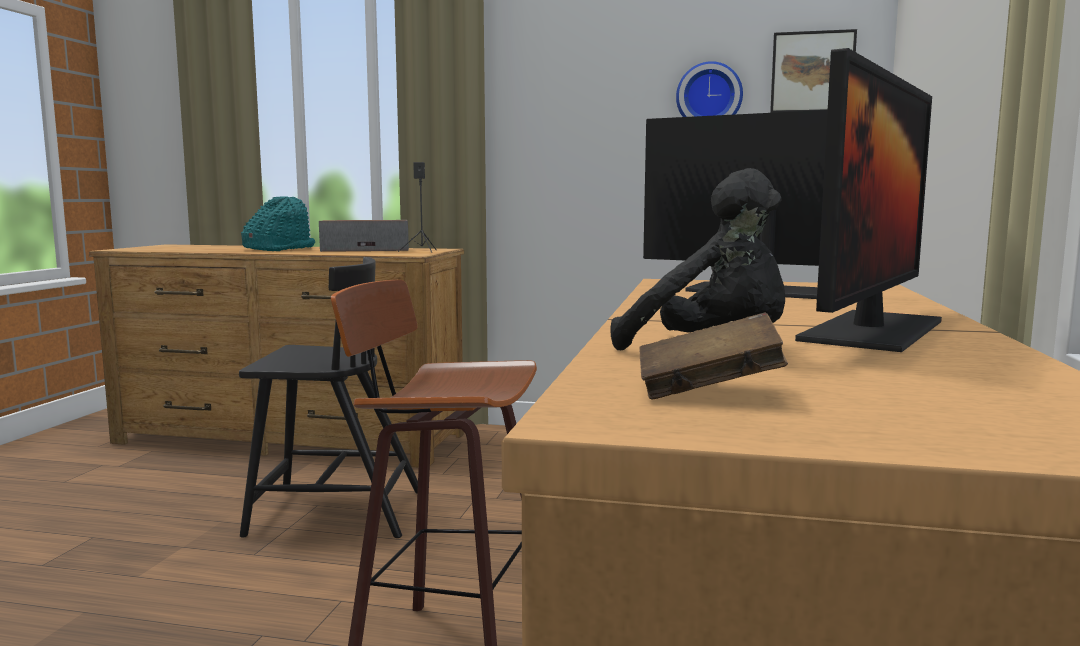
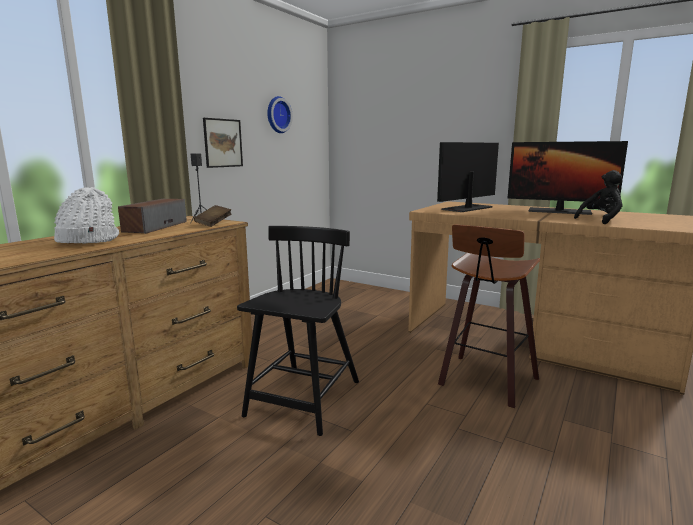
camera: 70 degrees left, 5 degrees up
turquoise hat [241,196,315,251] -> white hat [54,187,119,243]
brown book [639,313,788,400] -> brown book moved to [194,205,231,227]
picture [770,29,857,113] -> picture moved to [203,118,243,168]
monitor [795,48,942,352] -> monitor turned 150 degrees clockwise [508,141,628,215]

